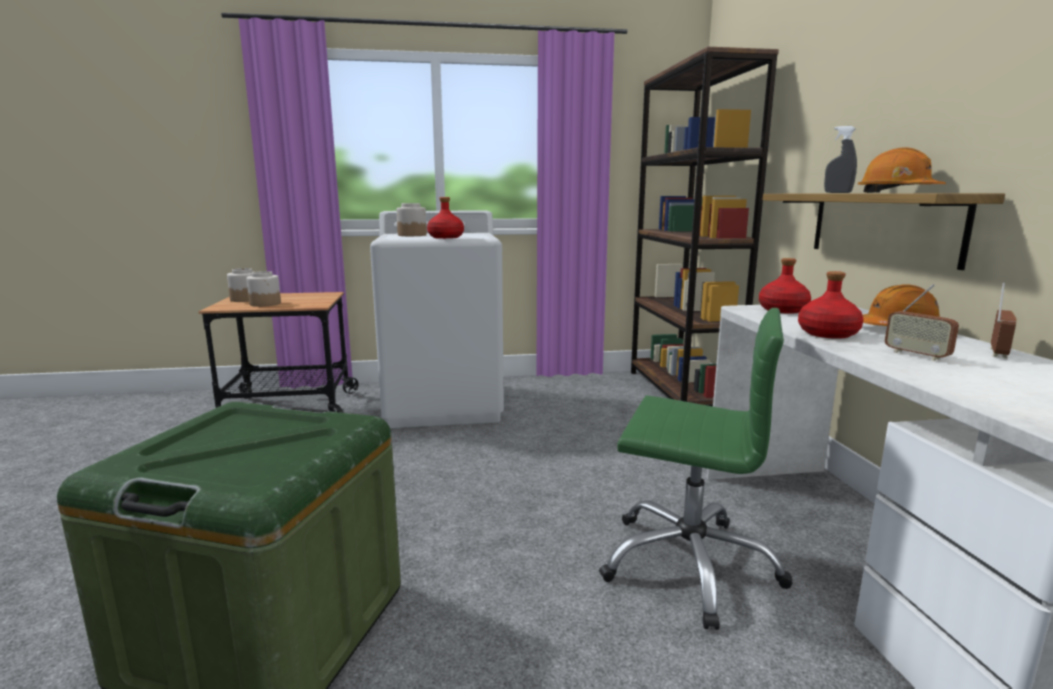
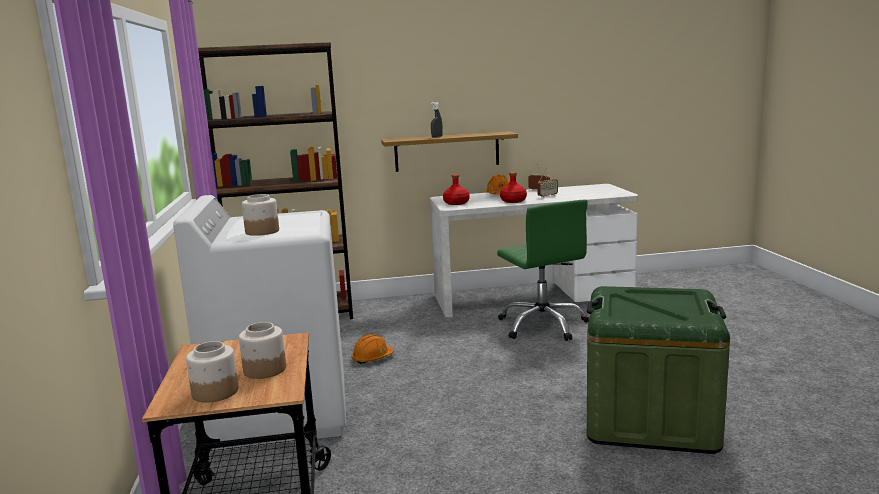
camera: 90 degrees left, 0 degrees up
red bottle [427,197,464,239] -> none
green office chair [599,308,793,630] -> green office chair turned 135 degrees clockwise [497,200,589,341]
orange hard hat [858,147,946,193] -> orange hard hat moved to [351,334,394,364]

